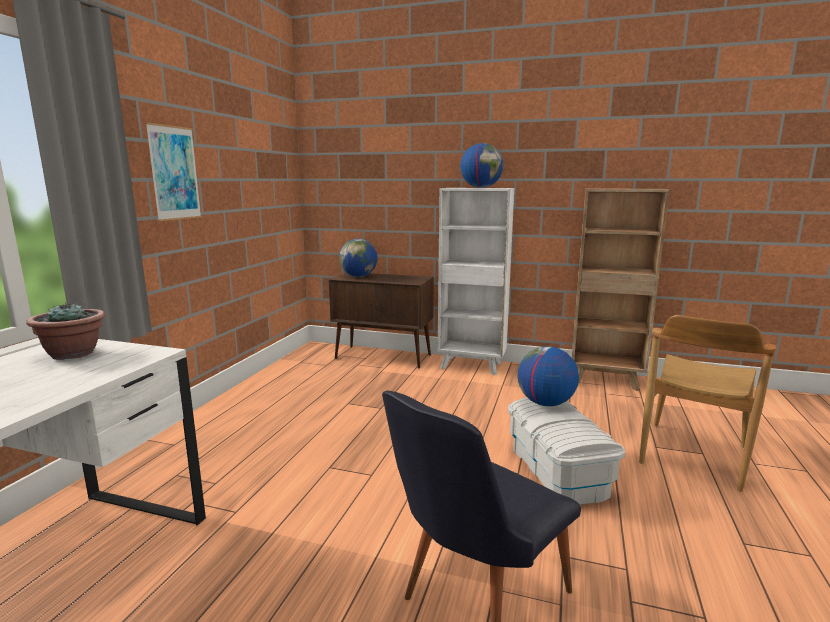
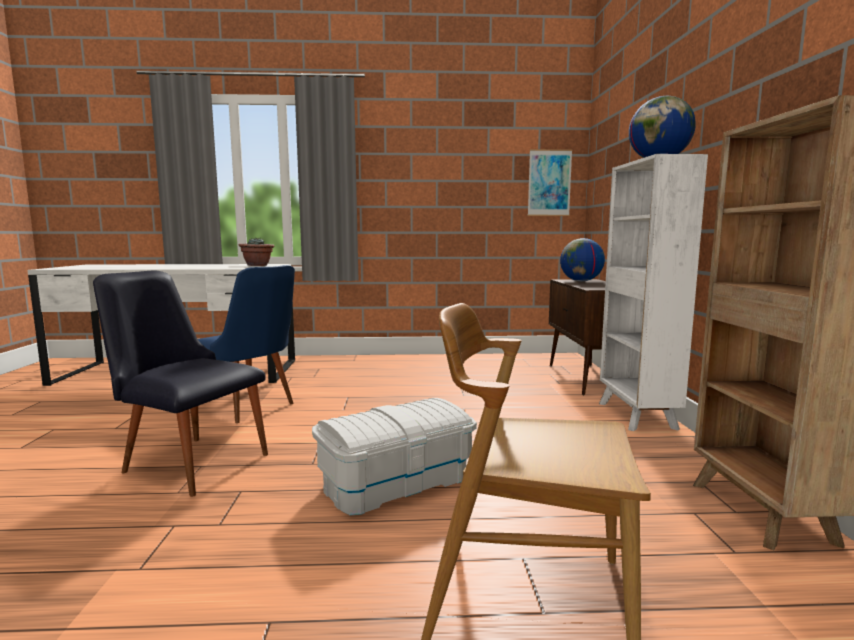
camera: 70 degrees right, 5 degrees down
picture [145,122,202,221] -> picture moved to [528,149,572,216]
globe [518,346,579,406] -> none
none -> blue chair [198,265,295,423]

